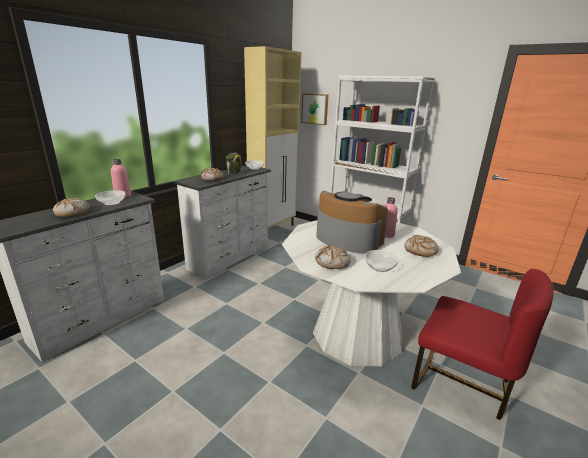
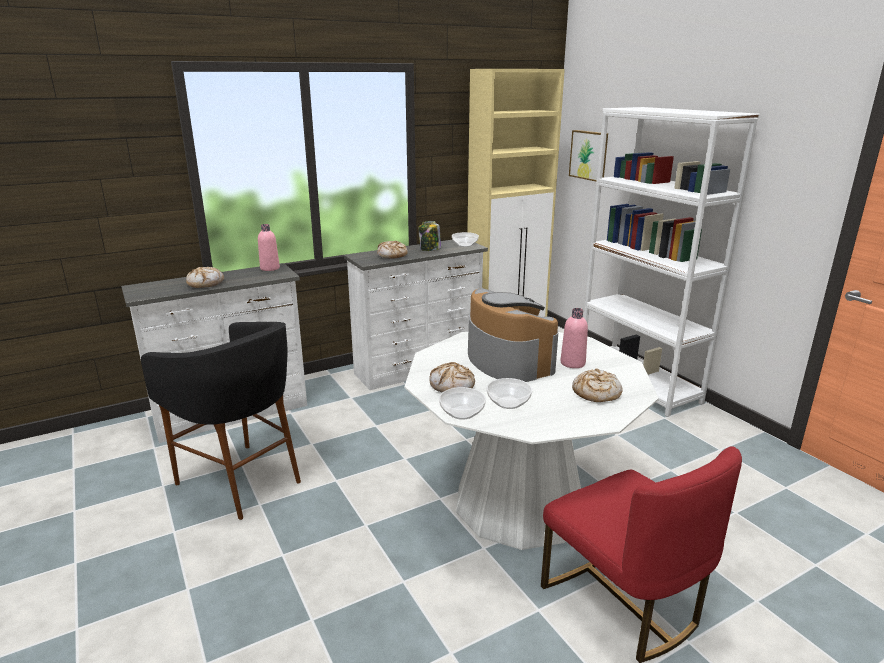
camera: 25 degrees right, 0 degrees up
bowl [95,190,126,206] -> bowl moved to [439,387,486,420]
none -> black stool [141,322,301,520]

